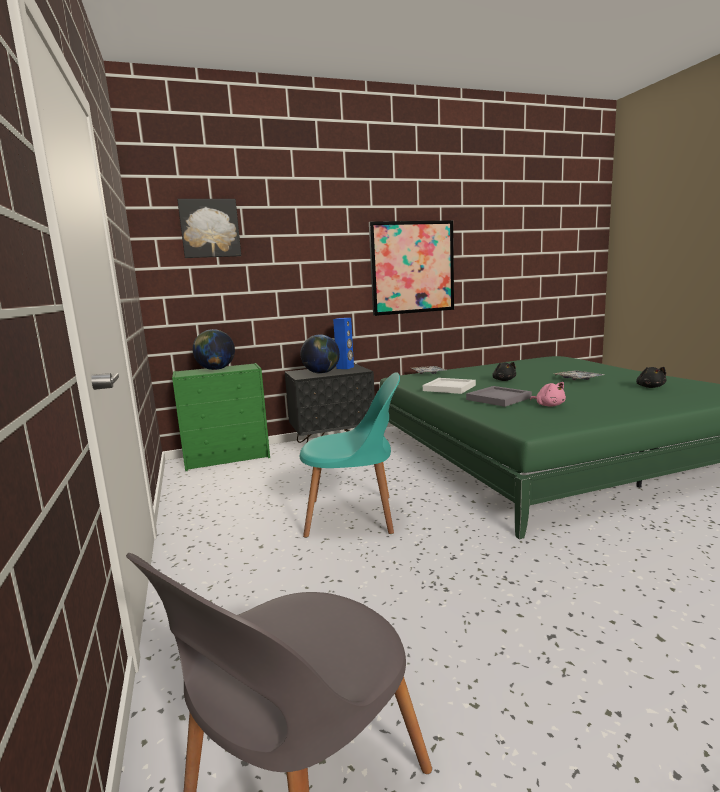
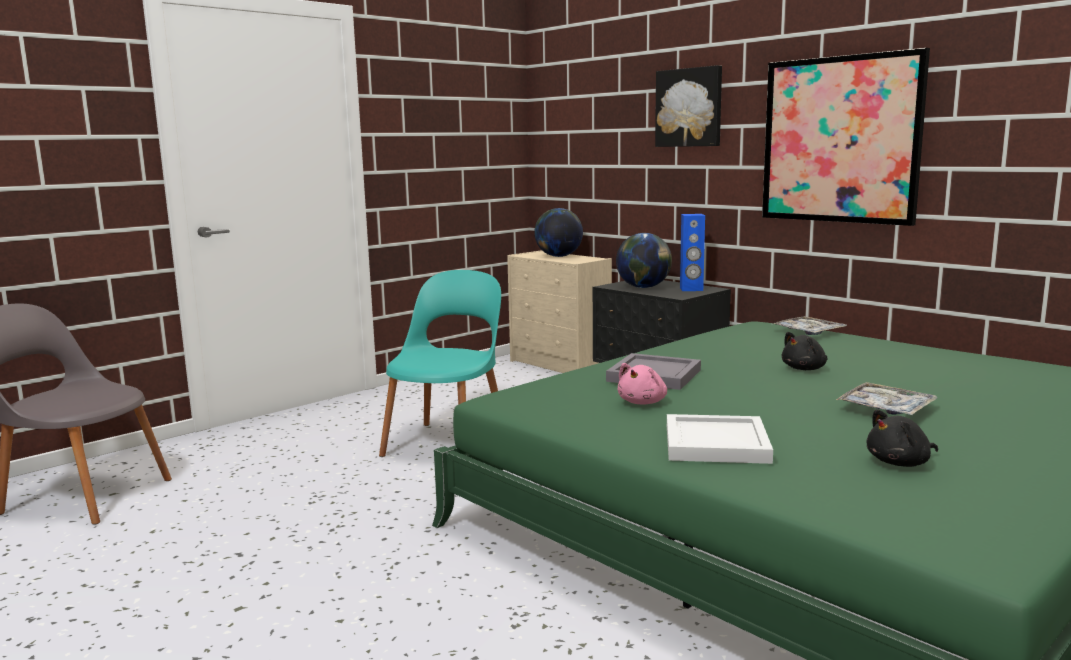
camera: 65 degrees right, 0 degrees up
green dresser [172,363,270,471] -> beige dresser [507,250,612,373]
picture [177,199,241,258] -> picture moved to [655,65,722,147]
turquoise chair [300,372,400,538] -> turquoise chair turned 135 degrees counterclockwise [379,270,501,457]
white tray [423,378,476,394] -> white tray moved to [667,414,773,464]

